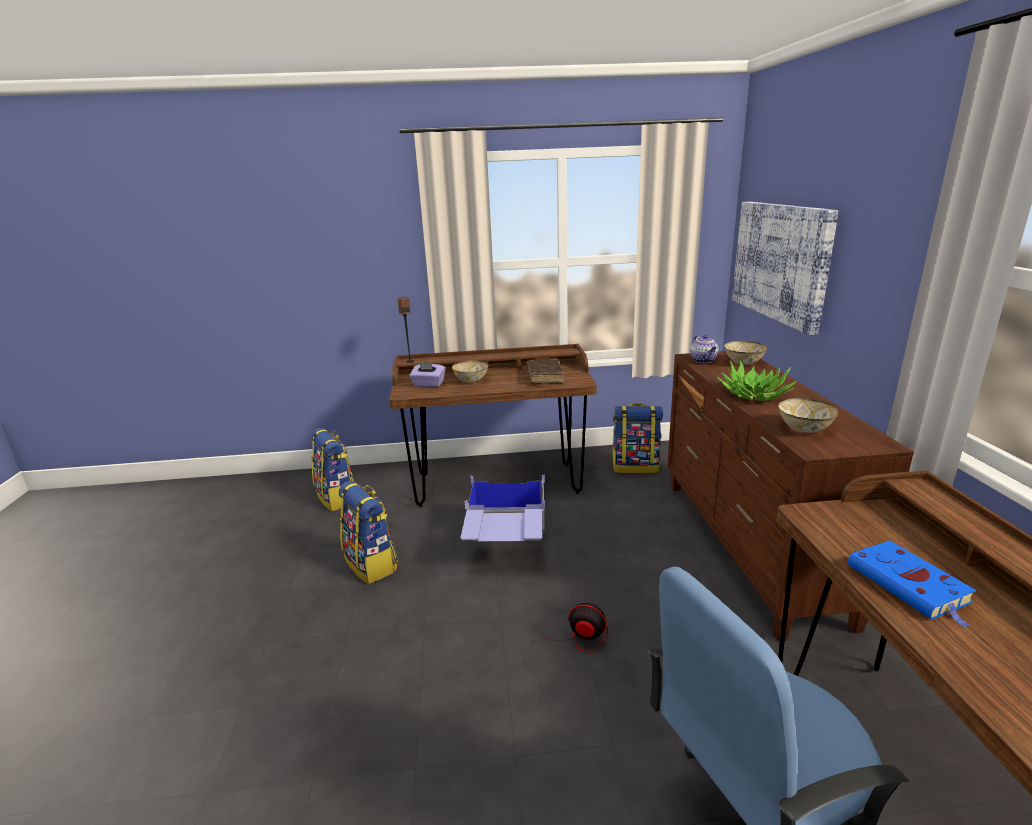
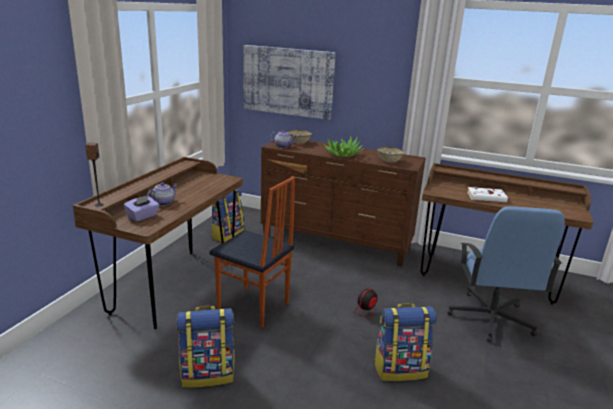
camera: 65 degrees left, 0 degrees up
backpack [311,428,355,512] -> backpack moved to [374,303,437,381]
bowl [451,360,489,382] -> teapot [147,183,178,206]
blue storage box [460,474,545,542] -> chair [209,177,295,328]
brown book [526,358,564,383] -> none
blue book [848,540,976,628] -> white book [467,187,511,202]

